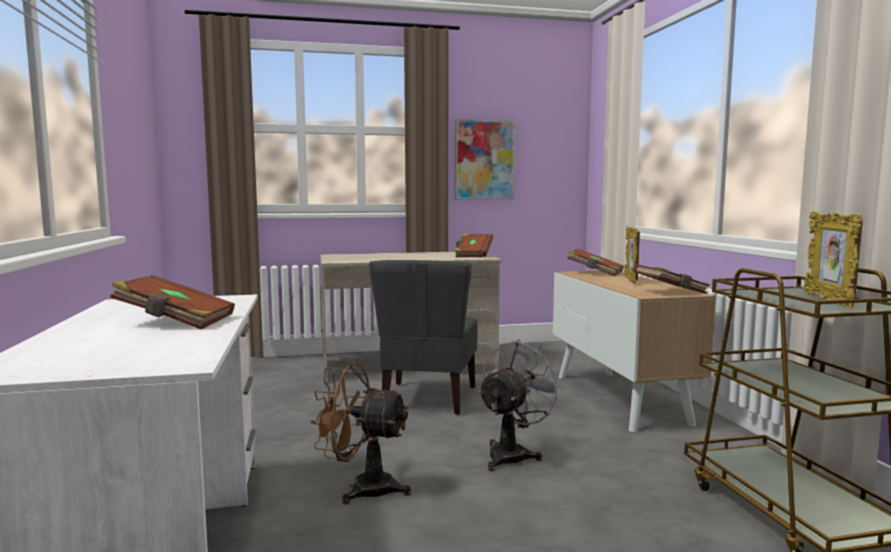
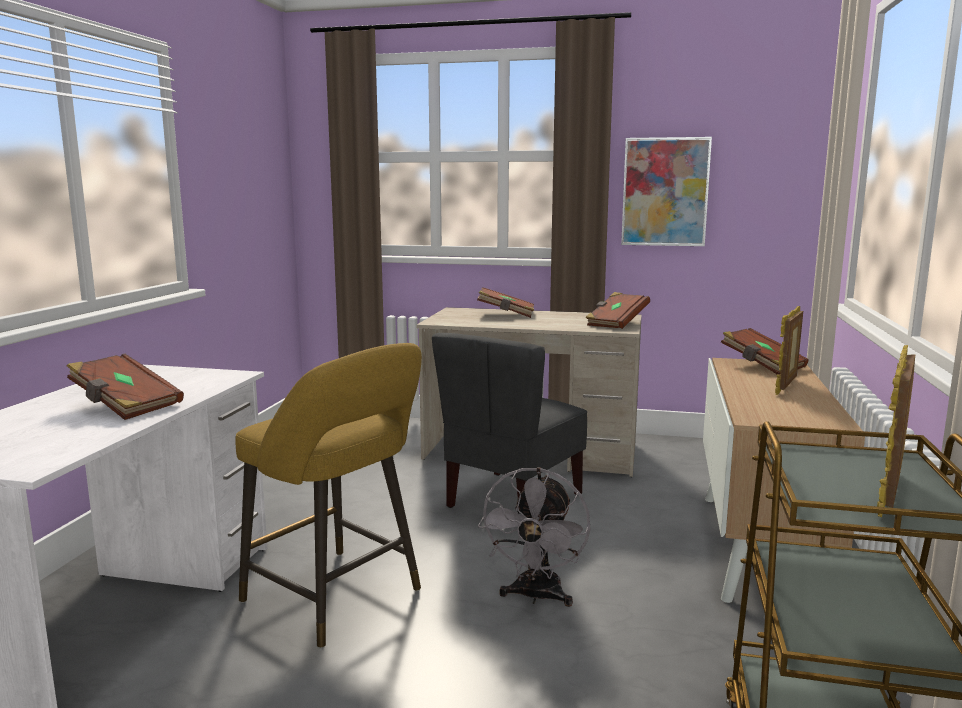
camera: 25 degrees right, 5 degrees up
brown fan [310,362,411,504] -> yellow stool [235,343,422,648]
grey fan [478,339,564,471] -> grey fan turned 135 degrees clockwise [478,467,590,607]
brown book [632,264,710,294] -> brown book moved to [477,287,534,318]

